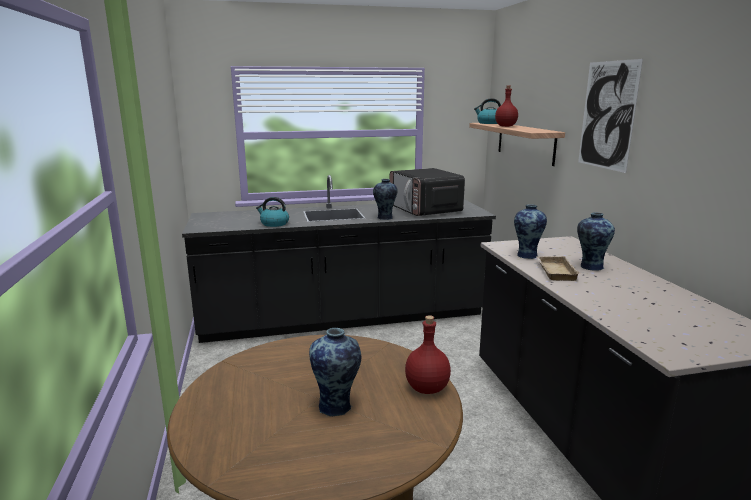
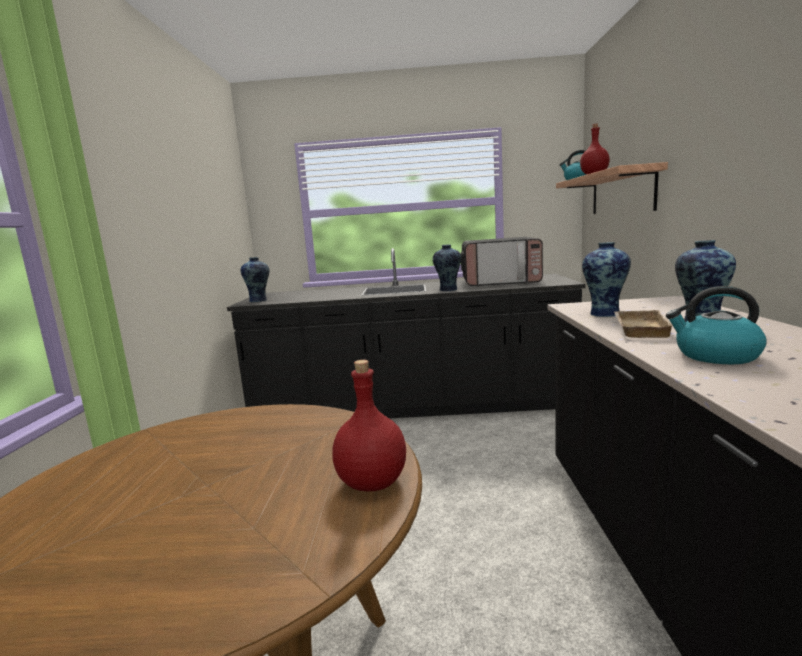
camera: 15 degrees right, 5 degrees down
kettle [256,197,289,227] -> kettle moved to [666,286,767,364]
vase [309,328,361,417] -> vase moved to [241,257,269,302]
microwave [390,168,465,216] -> microwave turned 75 degrees counterclockwise [461,237,543,286]
picture [578,59,643,173] -> none

